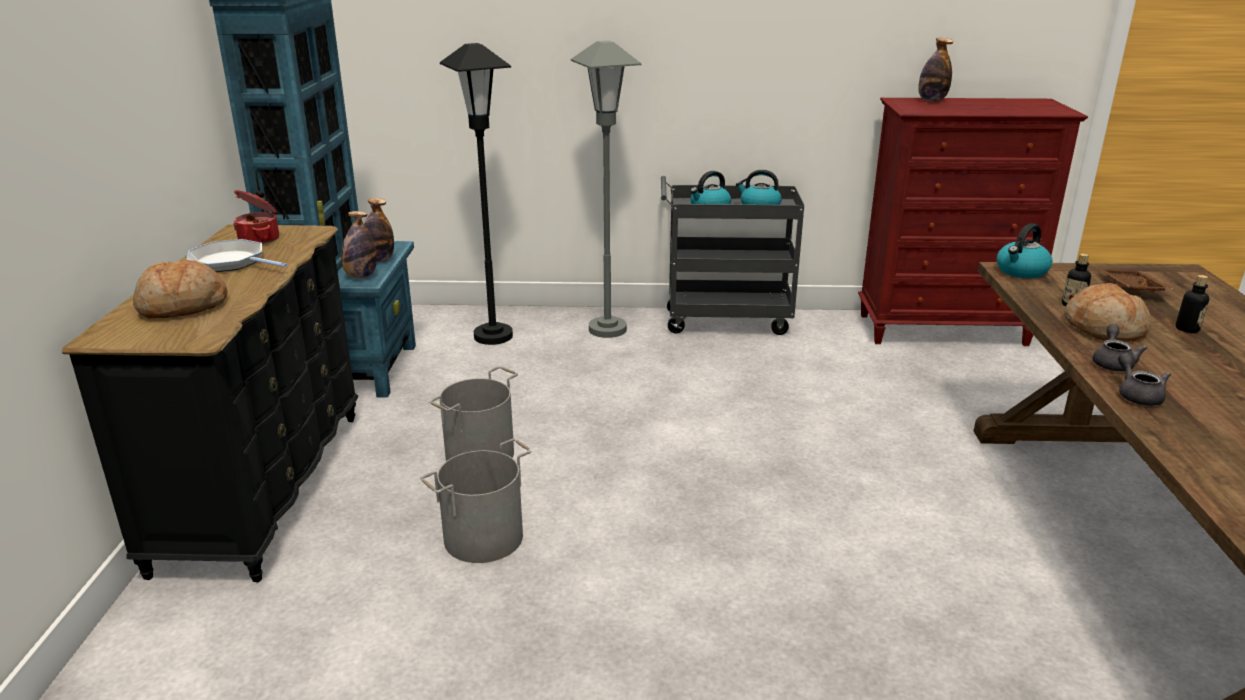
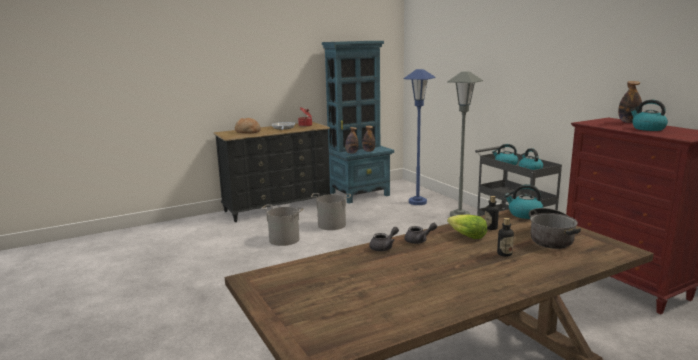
camera: 60 degrees right, 10 degrees down
black floor lamp [440,43,513,345] -> blue floor lamp [403,69,436,205]
bread [1064,283,1152,342] -> lettuce [447,215,487,239]
brown tray [1100,269,1174,292] -> cooking pot [529,208,581,249]
none -> kettle [630,100,668,131]

